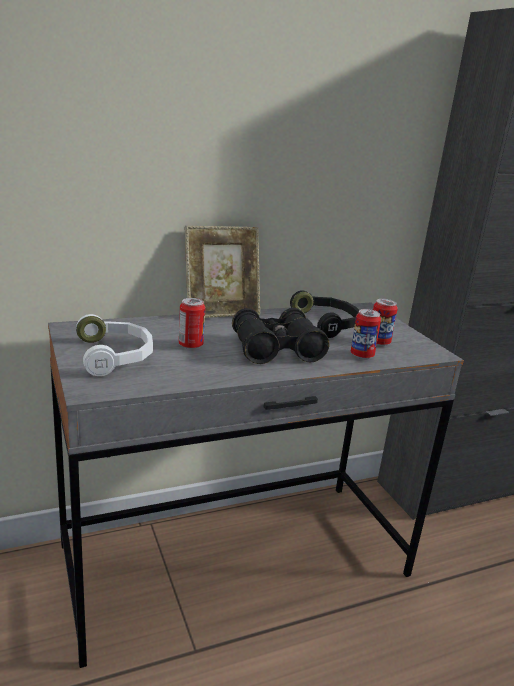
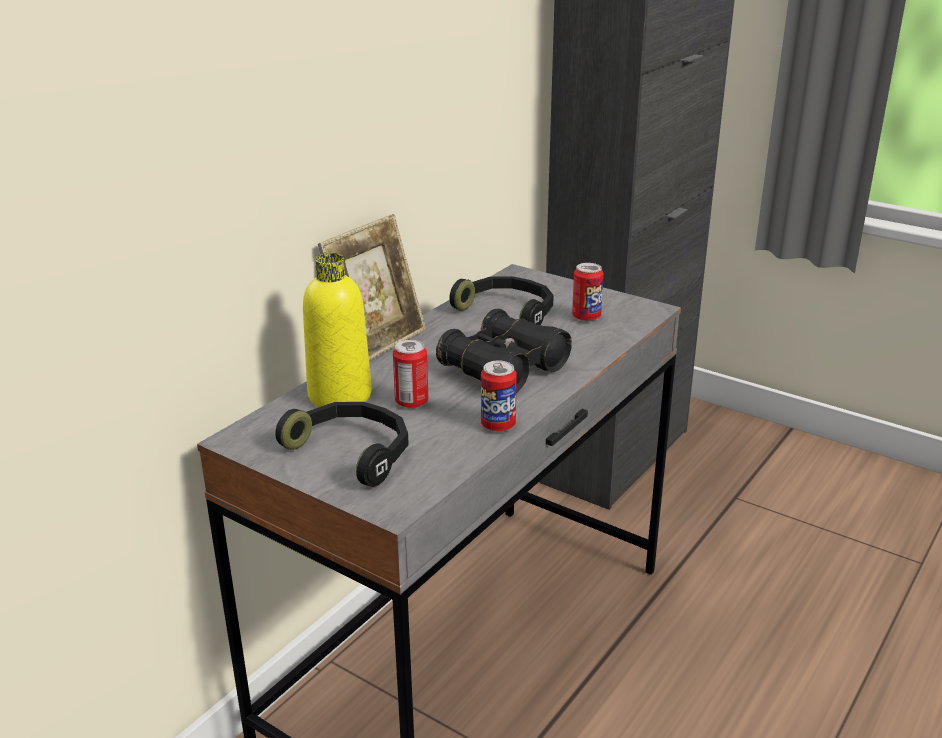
camera: 30 degrees left, 5 degrees up
white headphones [76,314,153,376] -> black headphones [275,402,409,487]
can [351,309,381,359] -> can moved to [481,360,517,432]
none -> yellow bottle [303,253,372,407]

